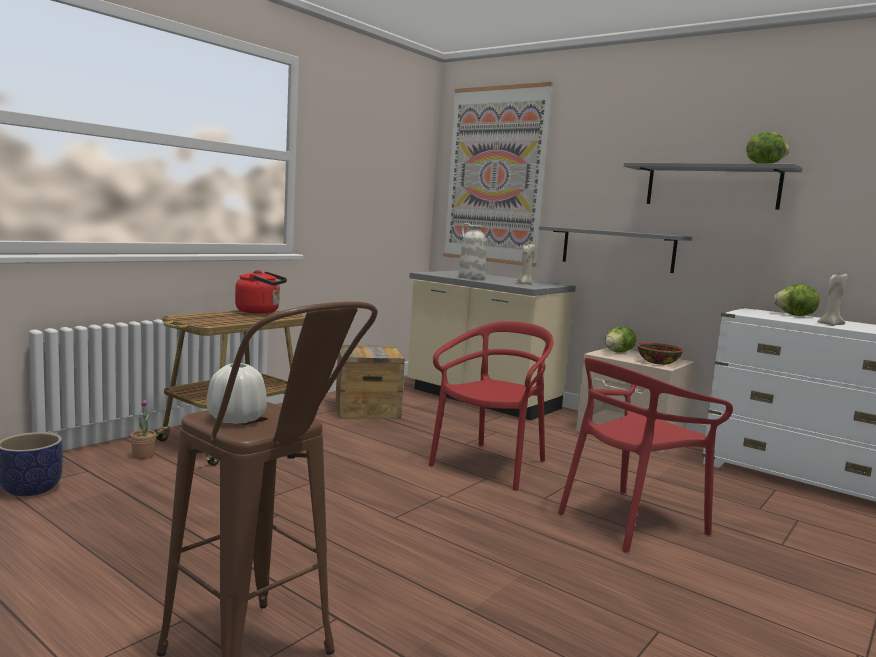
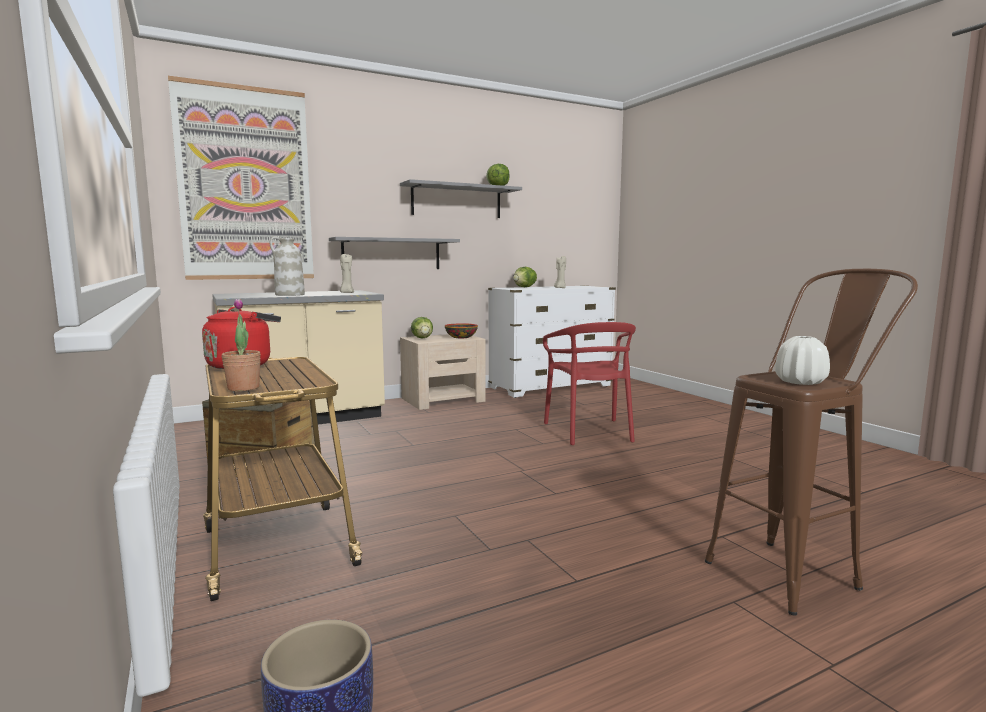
camera: 65 degrees left, 0 degrees up
potted plant [131,400,156,459] -> potted plant moved to [222,298,261,391]
red chair [429,321,553,491] -> none

